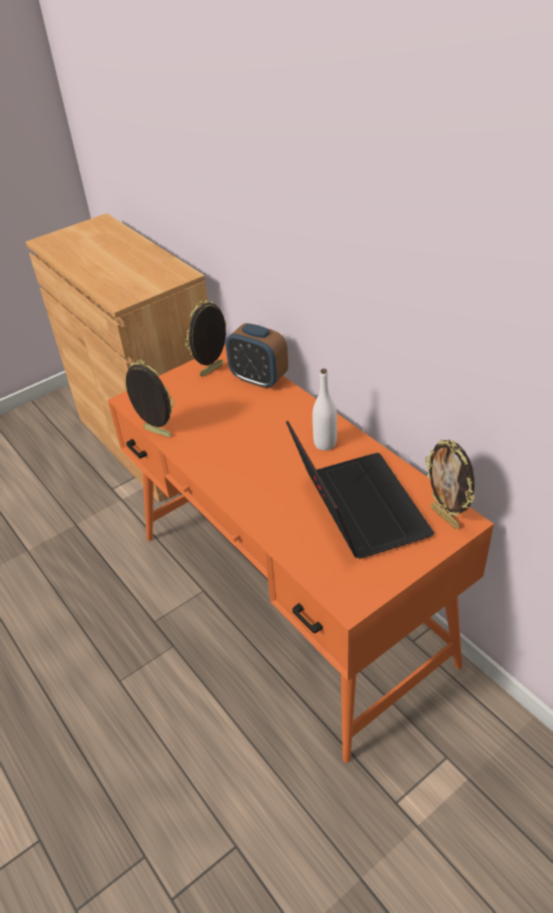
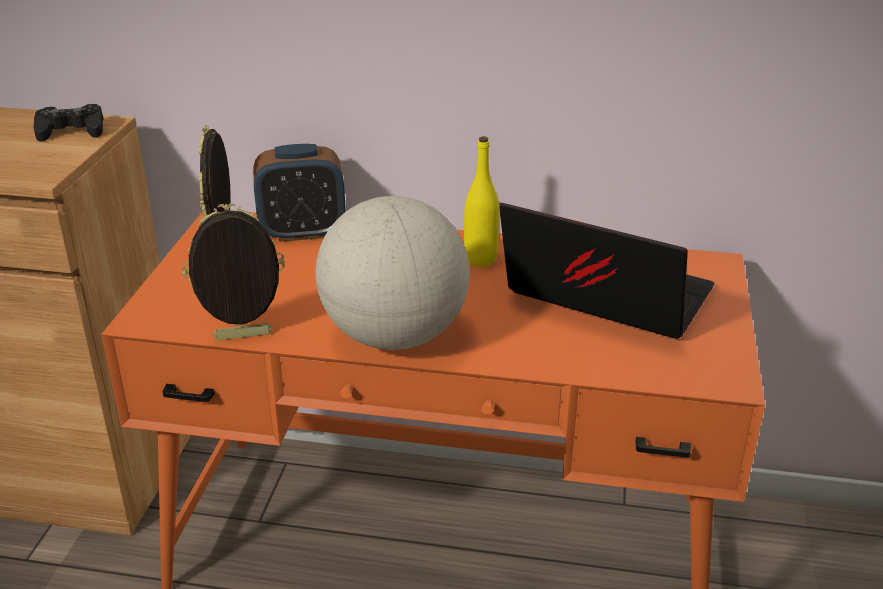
camera: 45 degrees left, 10 degrees down
white bottle [312,369,337,451] -> yellow bottle [464,136,500,267]
picture frame [425,439,475,529] -> none
none -> black game controller [33,104,104,142]
none -> globe [316,196,470,350]

